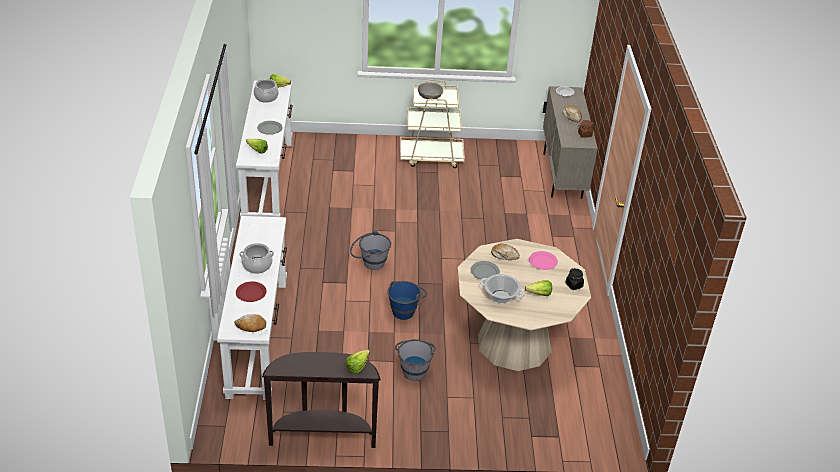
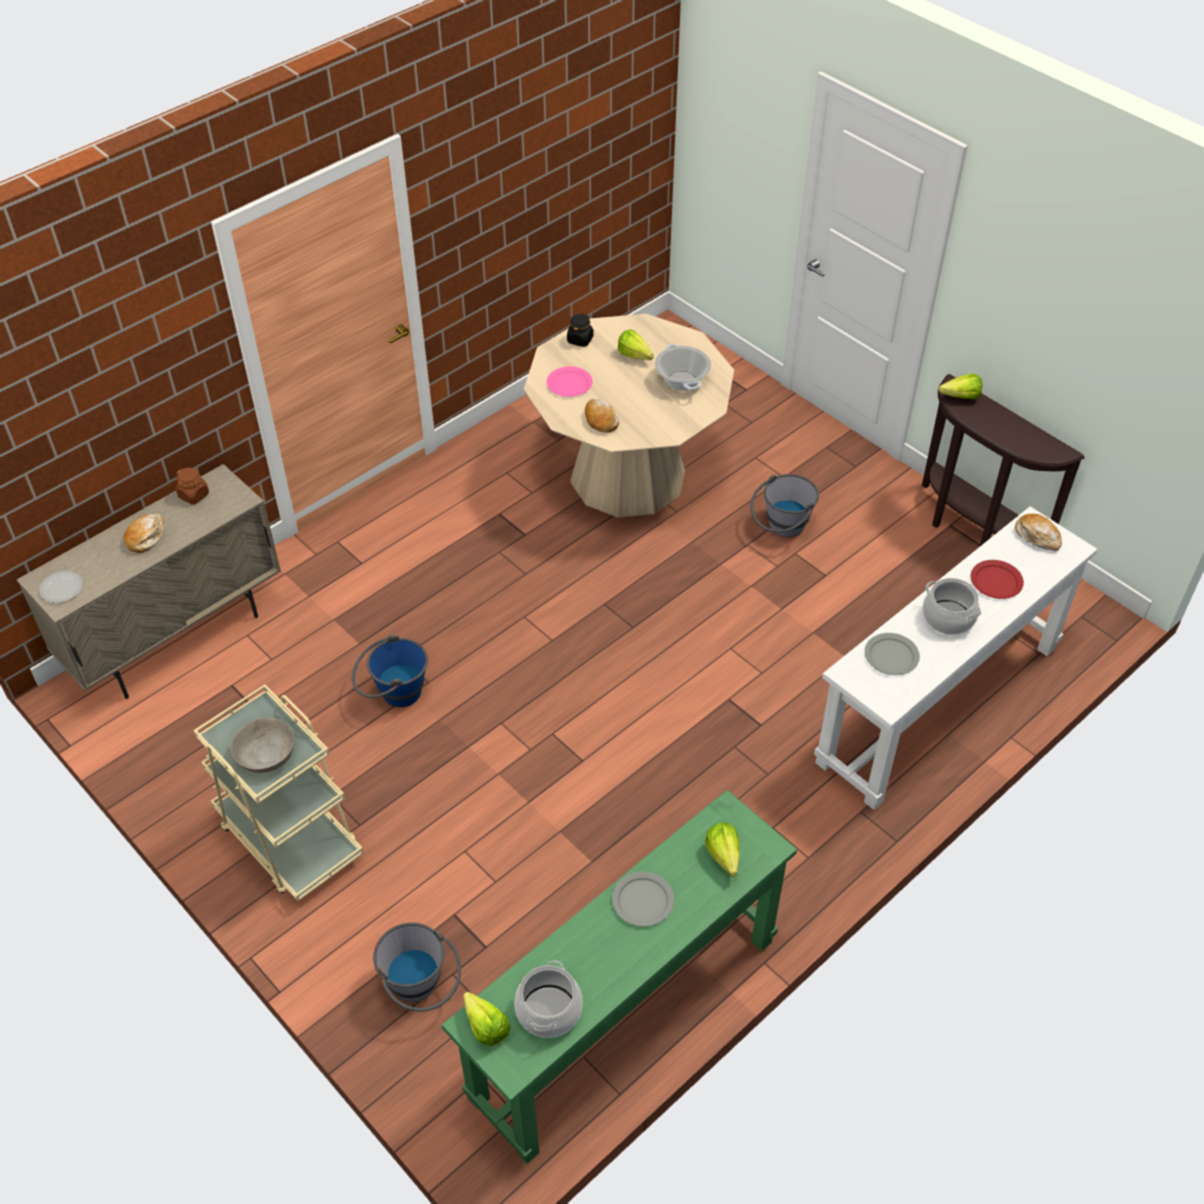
camera: 130 degrees left, 10 degrees up
white console table [236,81,293,218] -> green console table [442,790,797,1164]
grey bucket [350,230,391,270] -> grey bucket moved to [373,922,461,1012]
blue bucket [387,281,427,320] -> blue bucket moved to [352,634,428,707]
grey plate [471,261,500,279] -> grey plate moved to [865,633,920,675]

